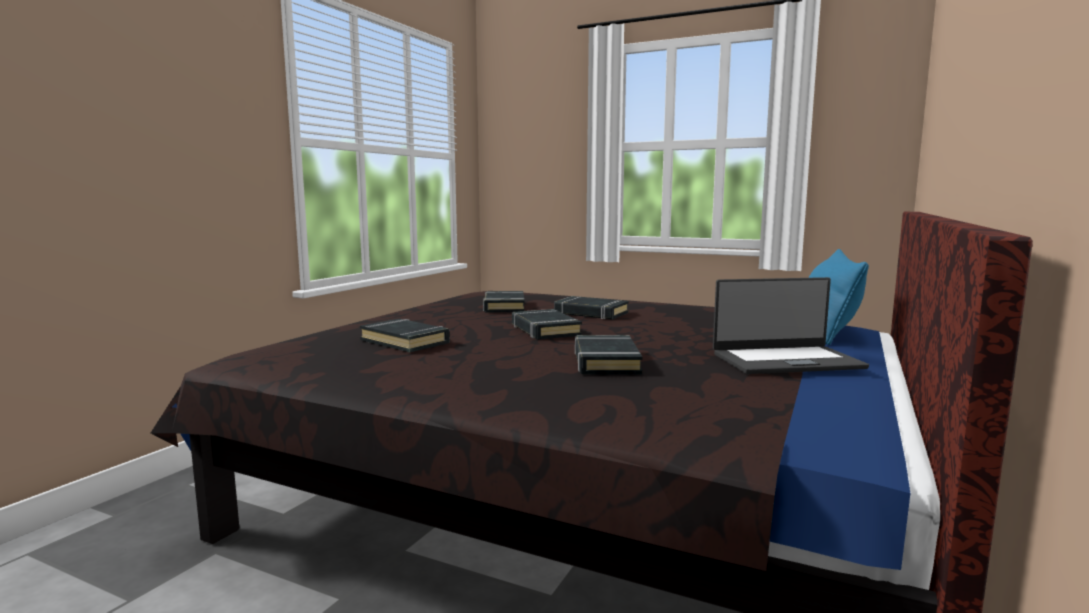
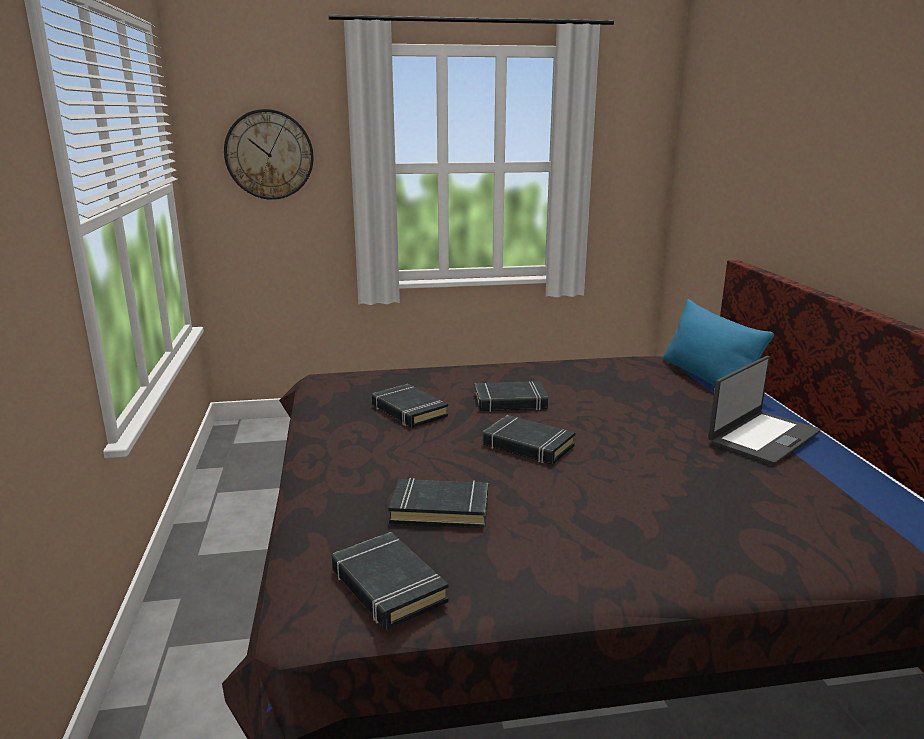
camera: 35 degrees left, 10 degrees up
black book [575,335,643,374] -> black book moved to [332,532,449,630]
none -> wall clock [224,109,314,200]

